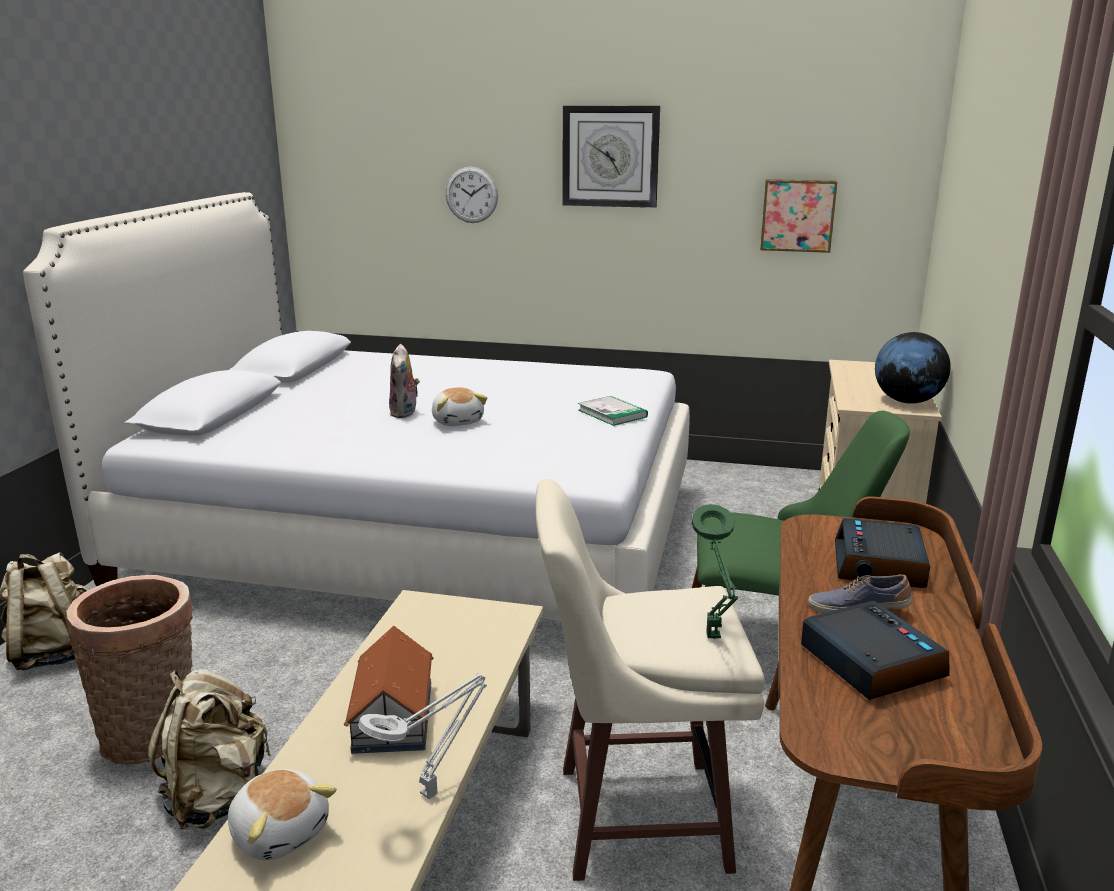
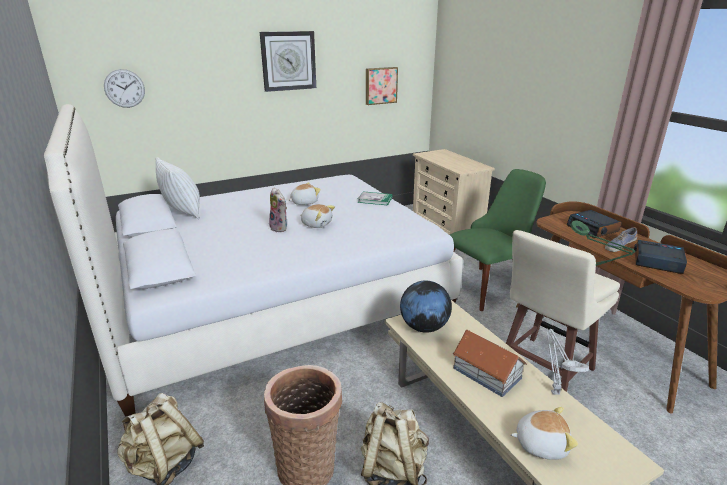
camera: 40 degrees left, 5 degrees up
wall clock [446,167,498,223] -> wall clock moved to [104,69,145,108]
globe [875,332,951,404] -> globe moved to [400,281,452,333]
none -> white pillow [156,157,200,219]
none -> plush toy [288,182,321,205]

